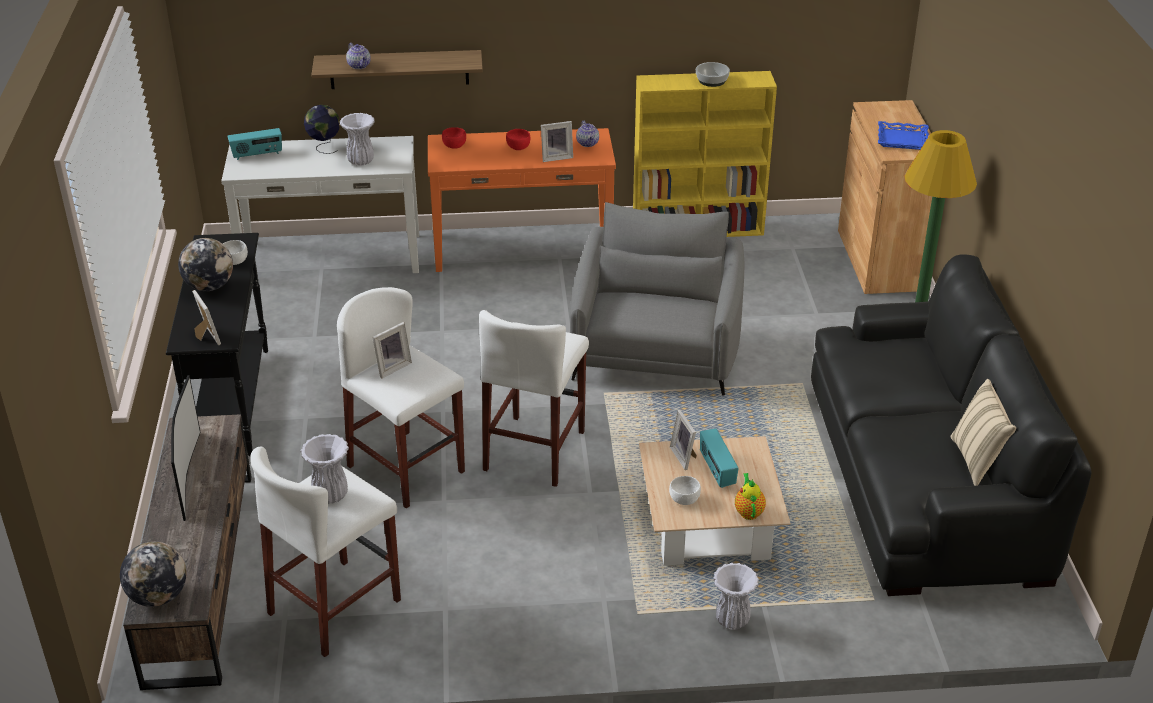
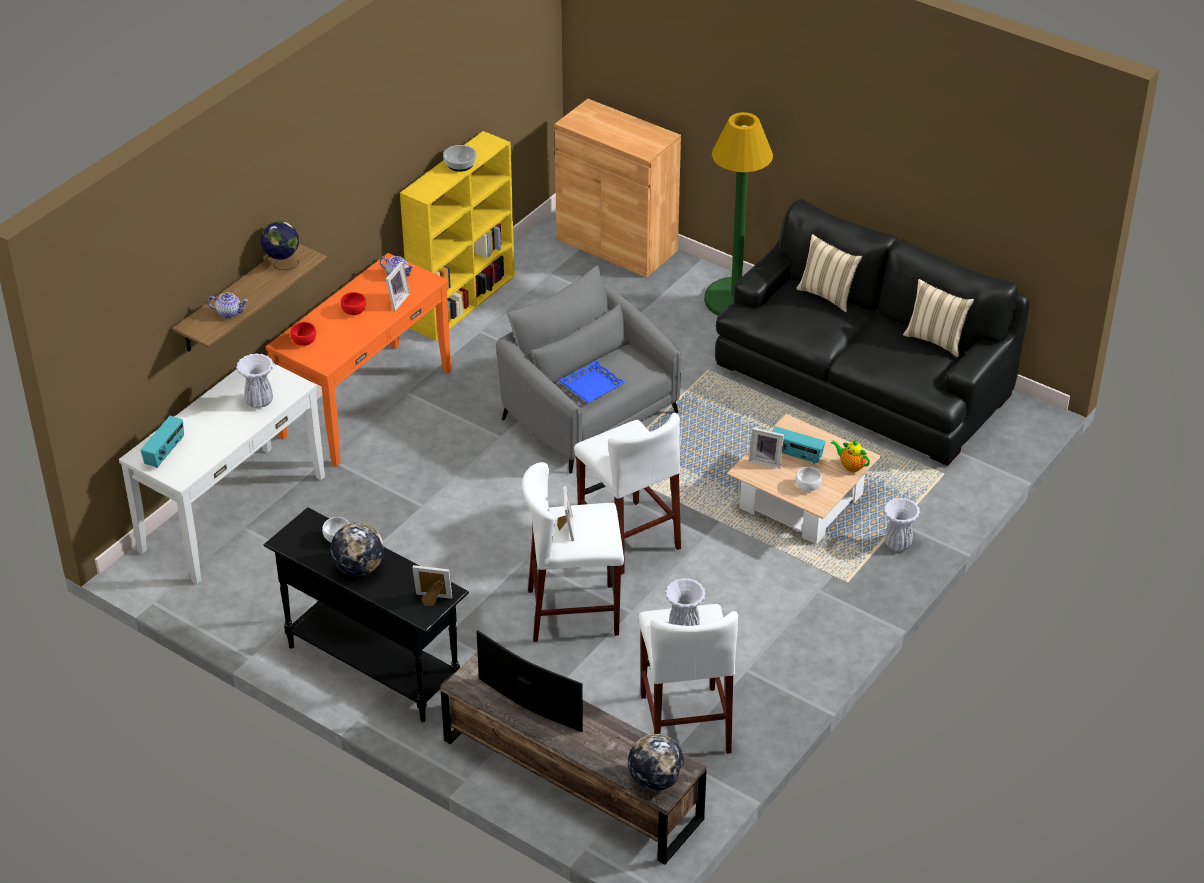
camera: 50 degrees left, 5 degrees up
globe [304,105,340,154] -> globe moved to [261,221,299,270]
blue tray [878,121,929,150] -> blue tray moved to [558,360,625,403]
none -> beige pillow [796,234,862,312]

